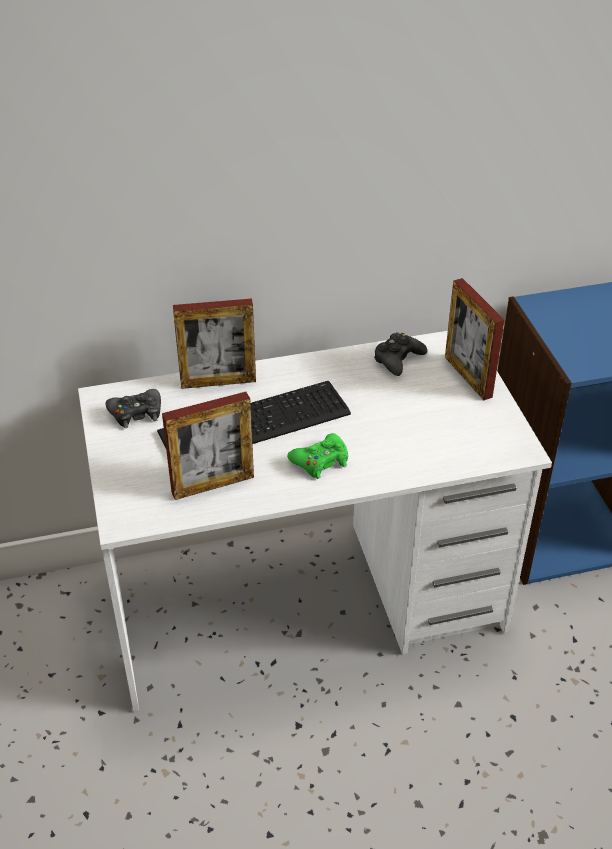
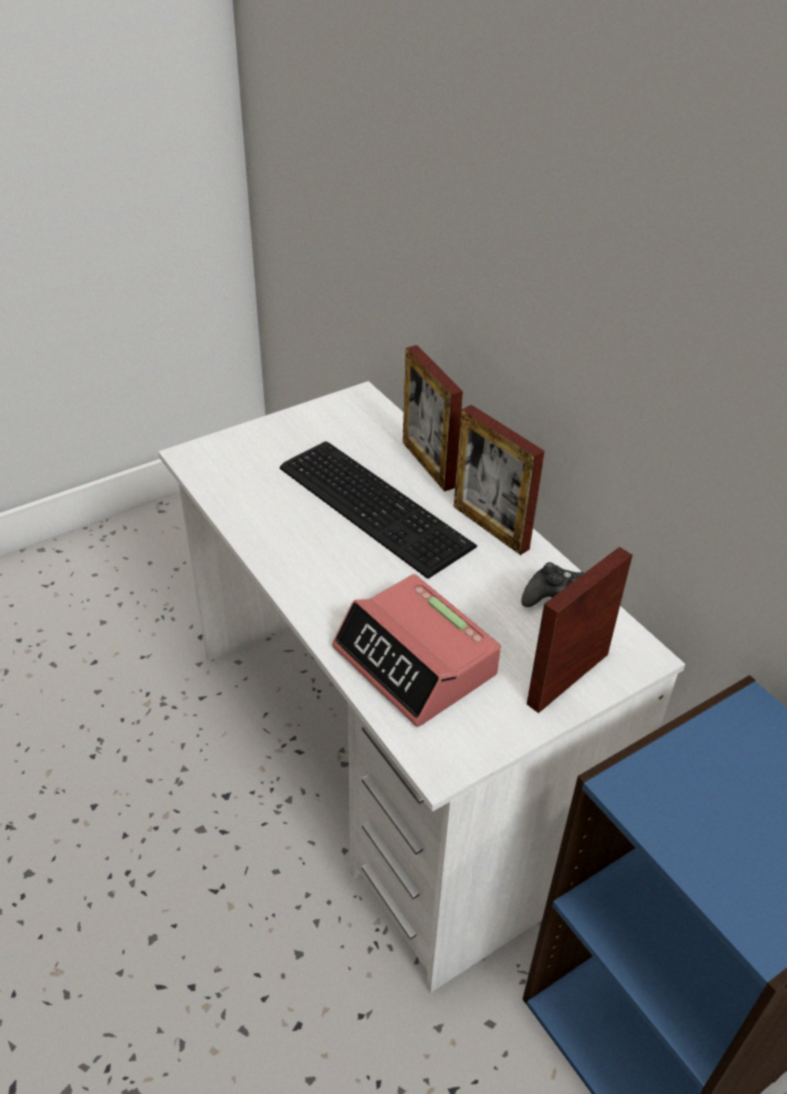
camera: 70 degrees right, 0 degrees up
black game controller [106,389,161,428] -> none
picture frame [162,392,254,500] -> picture frame moved to [454,405,545,555]
green game controller [287,433,348,479] -> none
none -> alarm clock [332,574,501,727]

